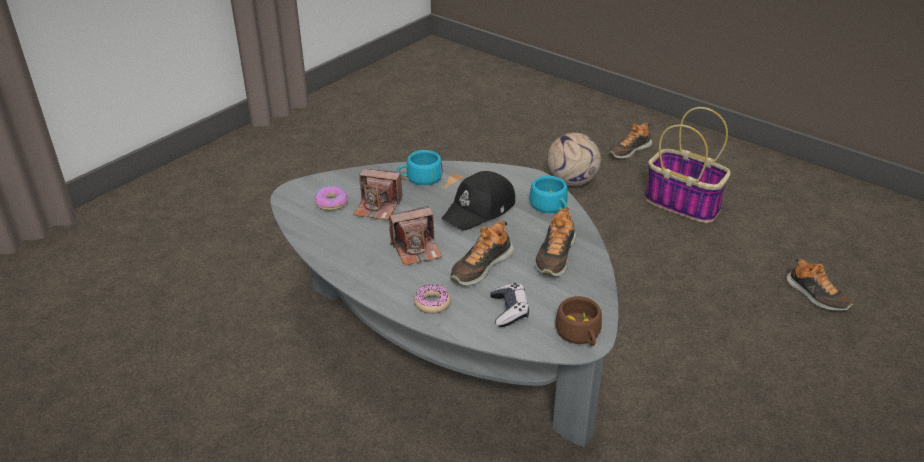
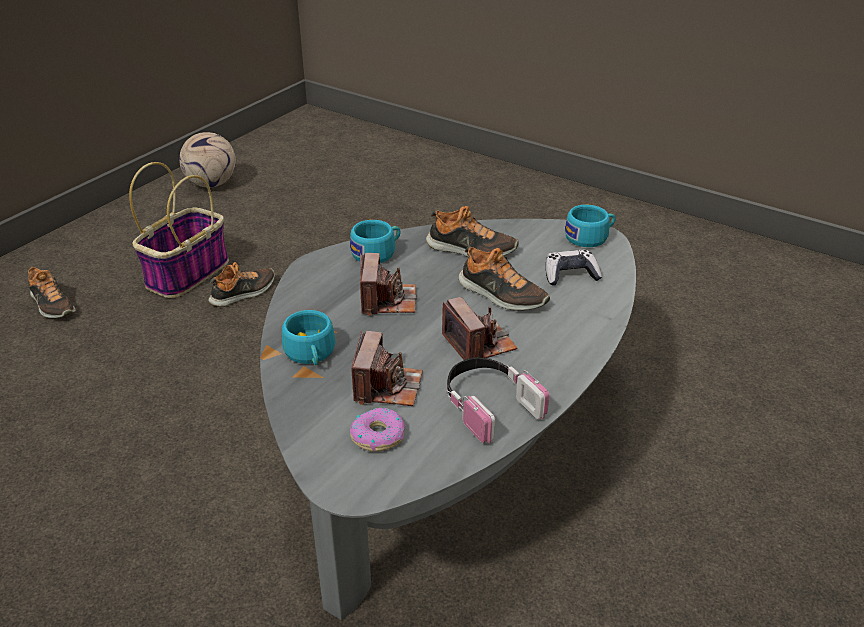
camera: 95 degrees left, 0 degrees up
donut [414,284,451,314] -> none
black cap [442,171,515,230] -> camera [360,253,417,316]
football [547,133,601,186] -> football moved to [179,132,236,187]
brown cup [555,296,602,346] -> turquoise cup [565,205,616,247]
shoe [787,258,853,311] -> shoe moved to [208,262,275,307]
none -> headphones [447,358,549,444]

